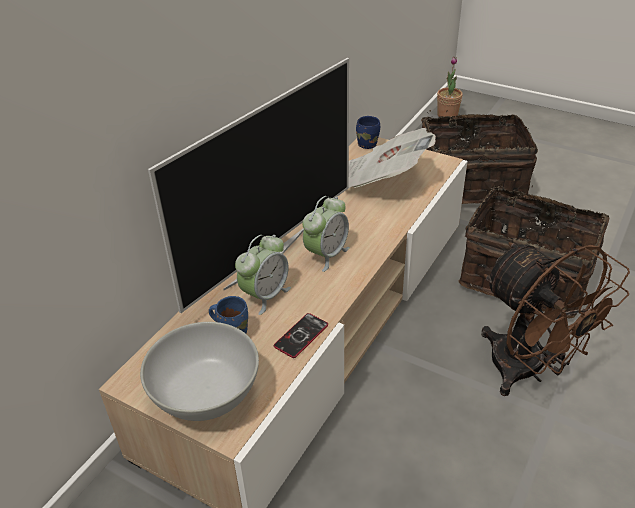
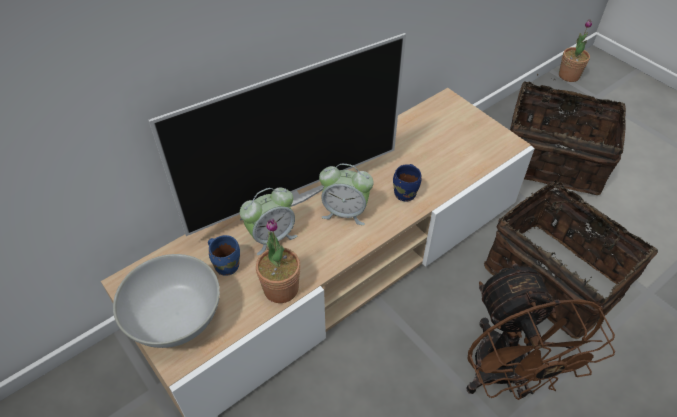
camera: 20 degrees right, 10 degrees up
phone [274,313,328,358] -> potted plant [256,218,300,303]
alarm clock [303,196,350,272] -> alarm clock turned 45 degrees clockwise [319,164,374,225]
newspaper [349,128,436,188] -> none
blue mug [356,116,380,149] -> blue mug moved to [393,164,422,202]

